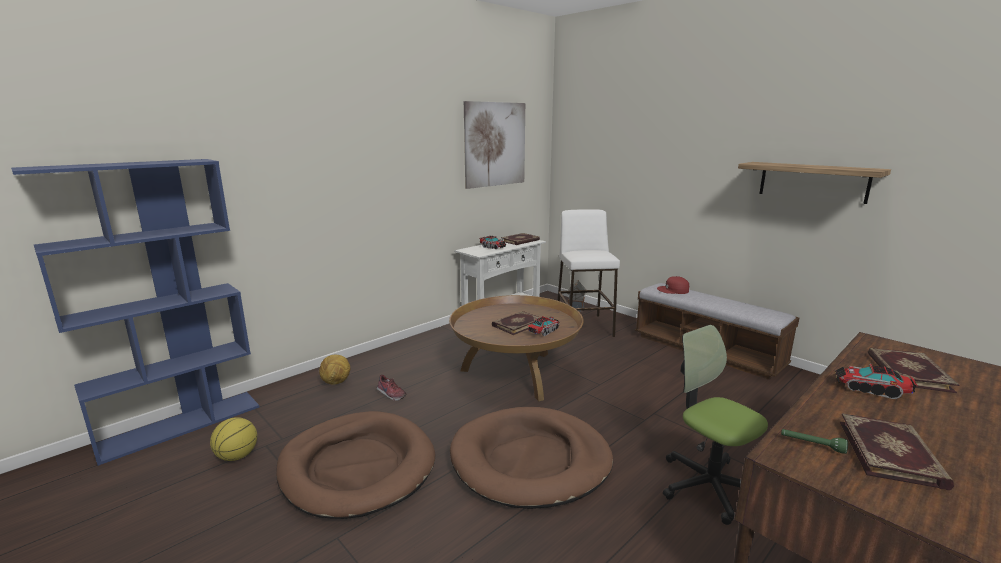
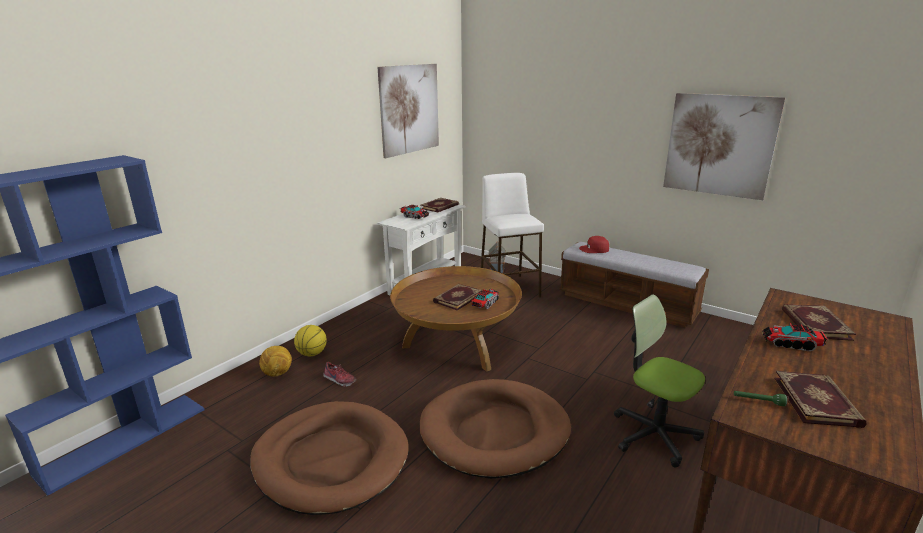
camera: 10 degrees left, 5 degrees up
basketball [210,417,257,461] -> basketball moved to [294,325,327,356]
shelf [738,162,891,204] -> picture [663,93,786,200]

